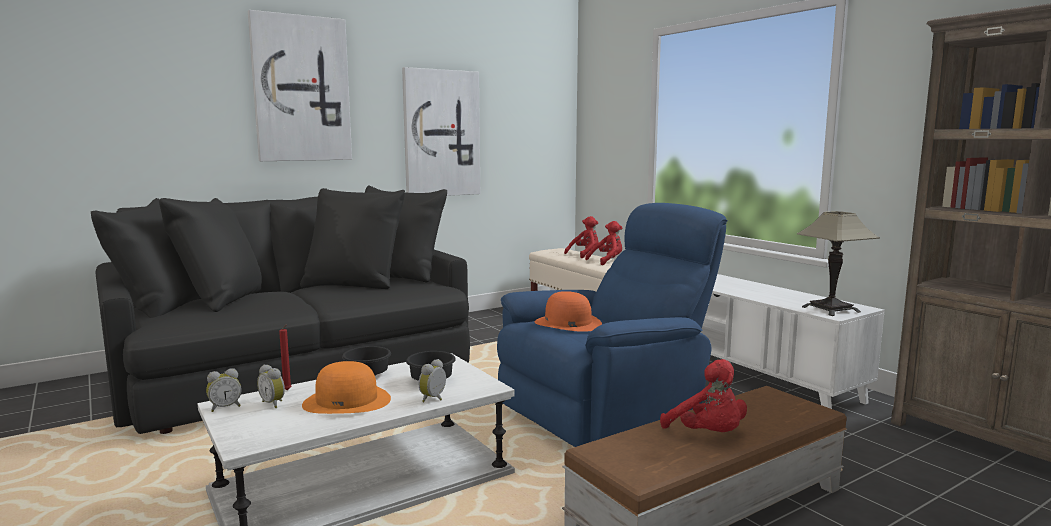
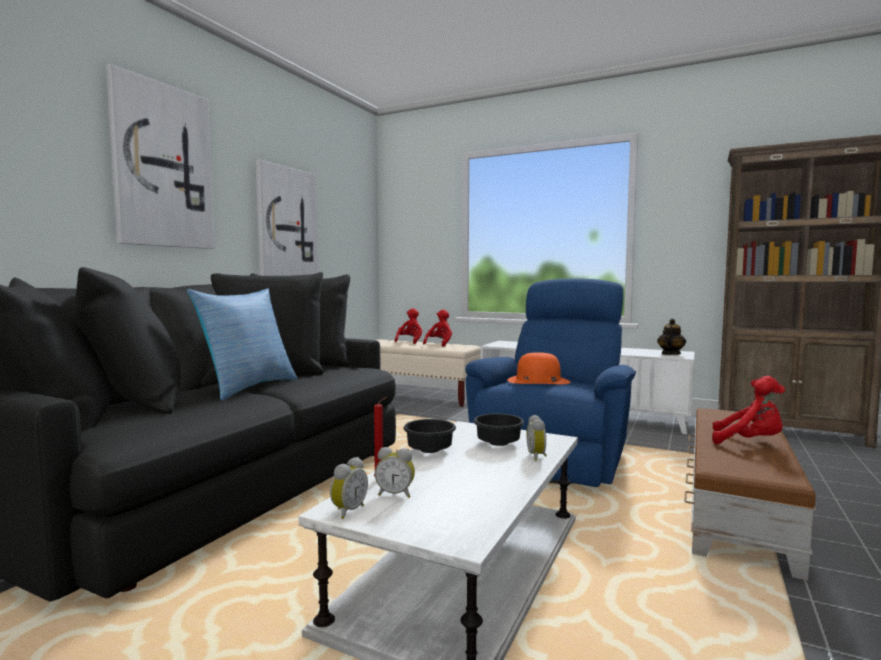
camera: 30 degrees left, 5 degrees down
orange hat [302,361,391,414] -> none
table lamp [797,211,880,316] -> teapot [657,319,686,355]
none -> pillow [187,288,297,401]

